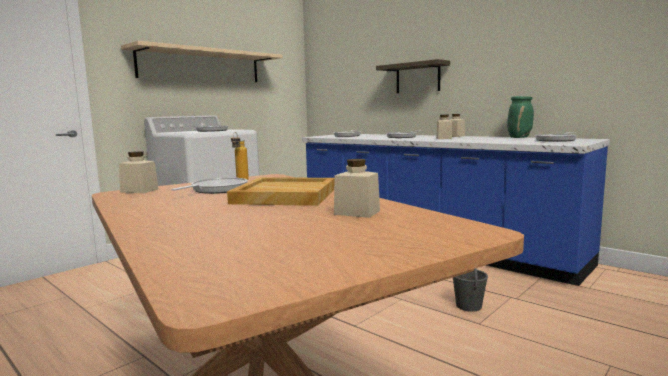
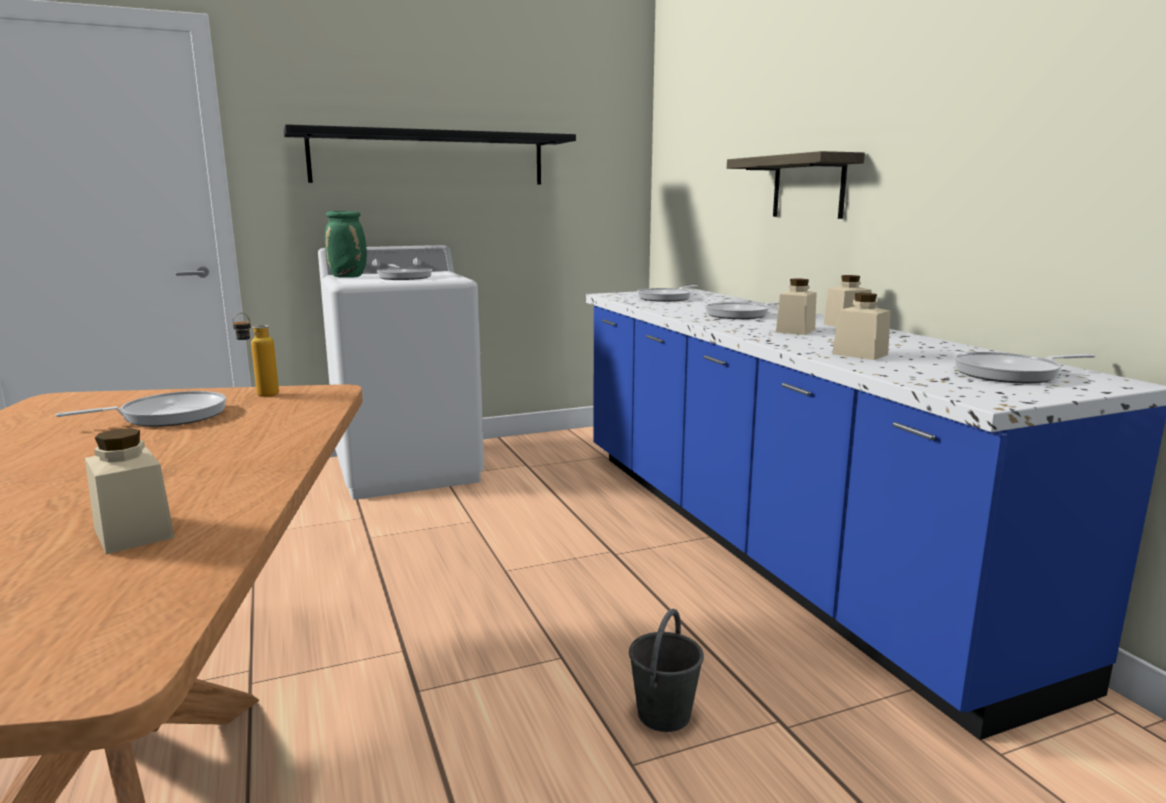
camera: 25 degrees right, 5 degrees up
beige jar [119,151,159,193] -> beige jar moved to [832,293,891,360]
beige shelf [121,41,283,82] -> black shelf [284,124,576,185]
beige tray [227,177,335,206] -> none
green vase [507,96,534,138] -> green vase moved to [325,211,367,278]

